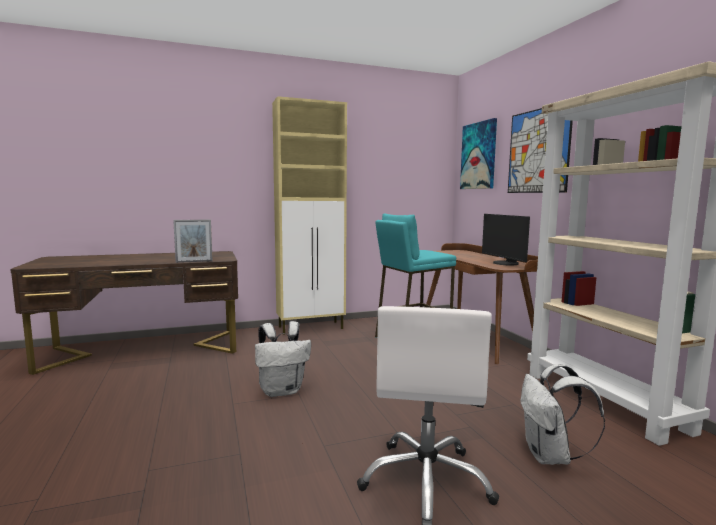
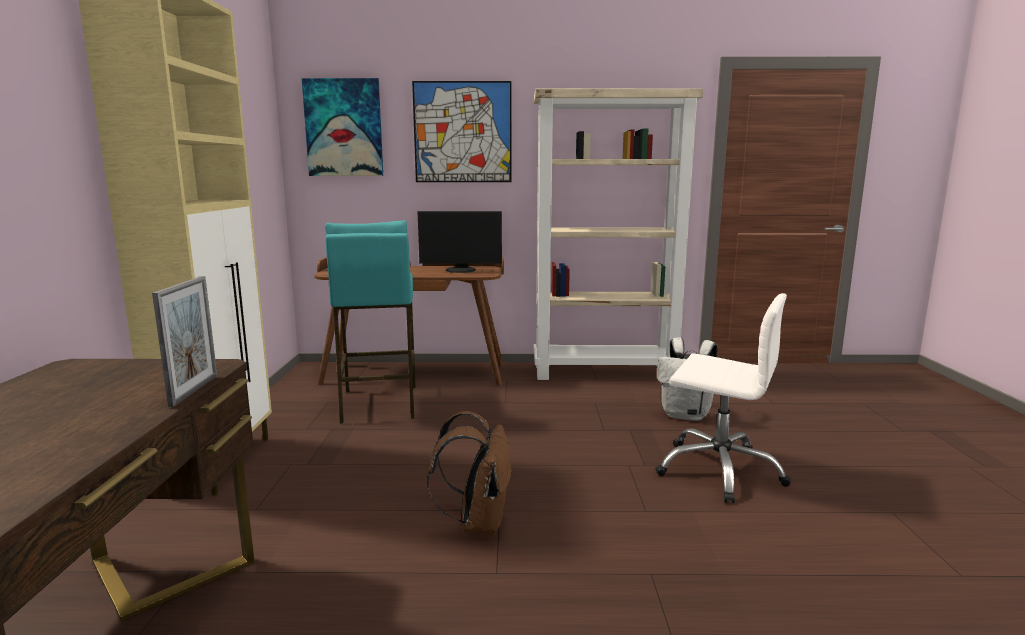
camera: 70 degrees left, 5 degrees up
white backpack [255,321,311,397] -> brown backpack [427,411,513,535]

